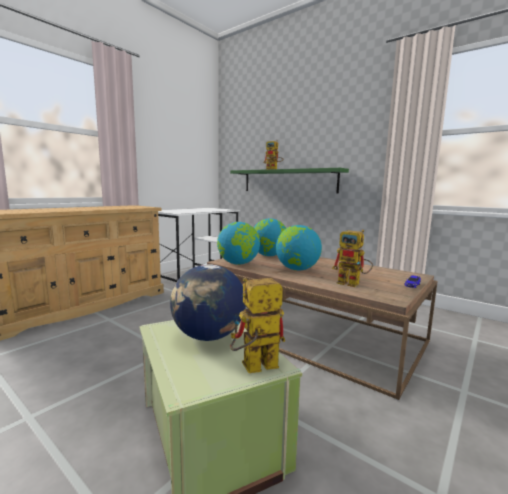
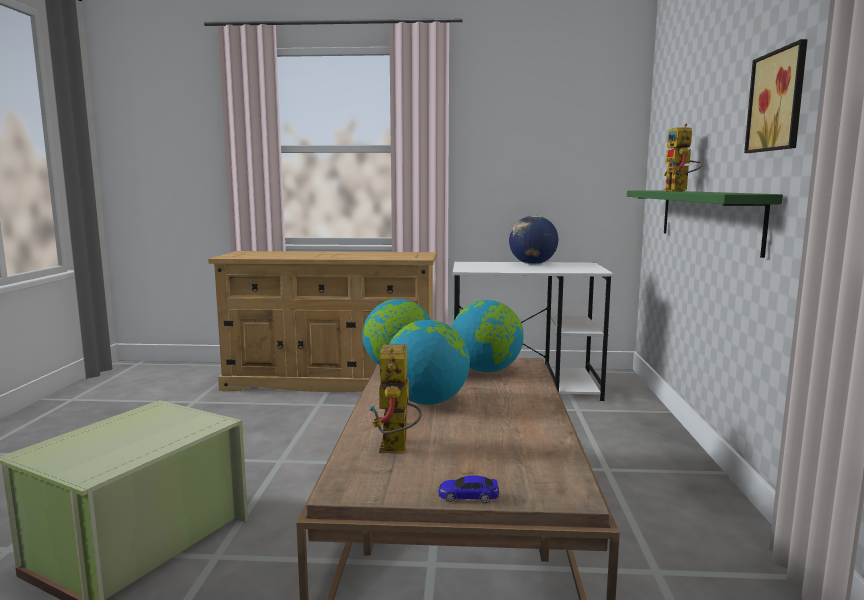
camera: 55 degrees right, 0 degrees up
globe [170,264,246,341] -> globe moved to [509,216,558,265]
toy robot [230,277,285,373] -> none
none -> picture [744,39,808,153]

